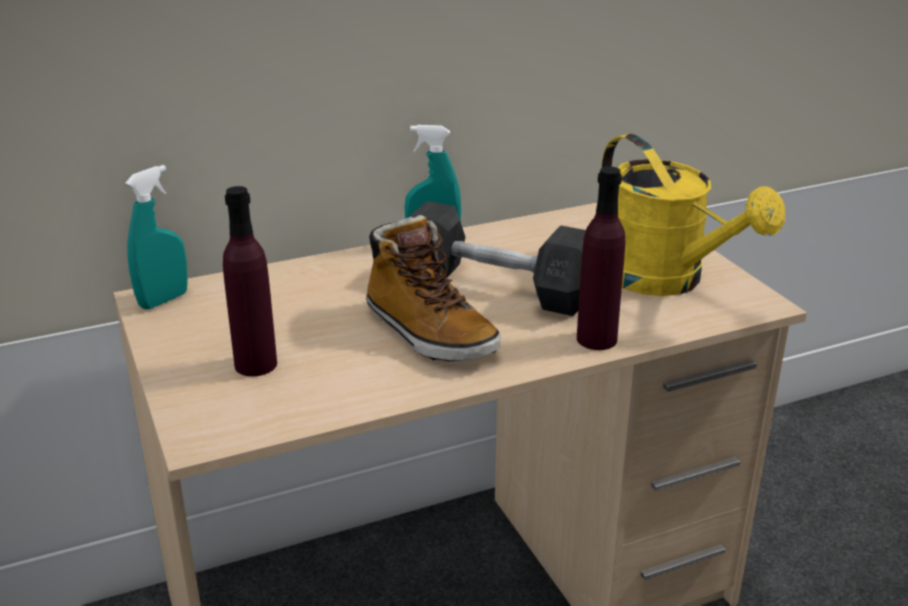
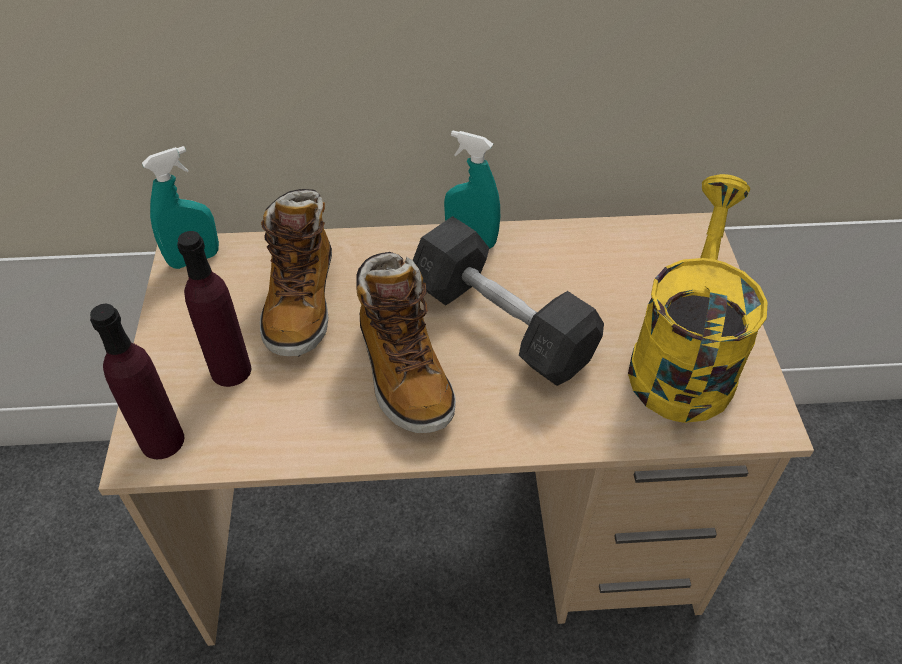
camera: 20 degrees right, 20 degrees up
purple bottle [577,166,625,350] -> purple bottle moved to [90,304,184,459]
yellow watering can [601,134,785,296] -> yellow watering can turned 150 degrees counterclockwise [628,174,768,423]
none -> boot [260,189,332,356]

